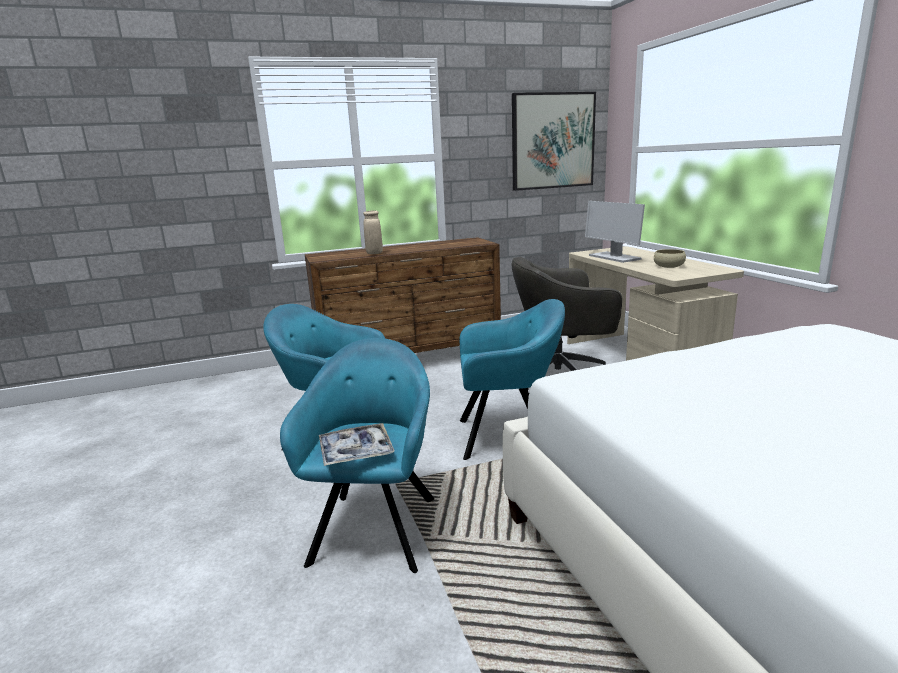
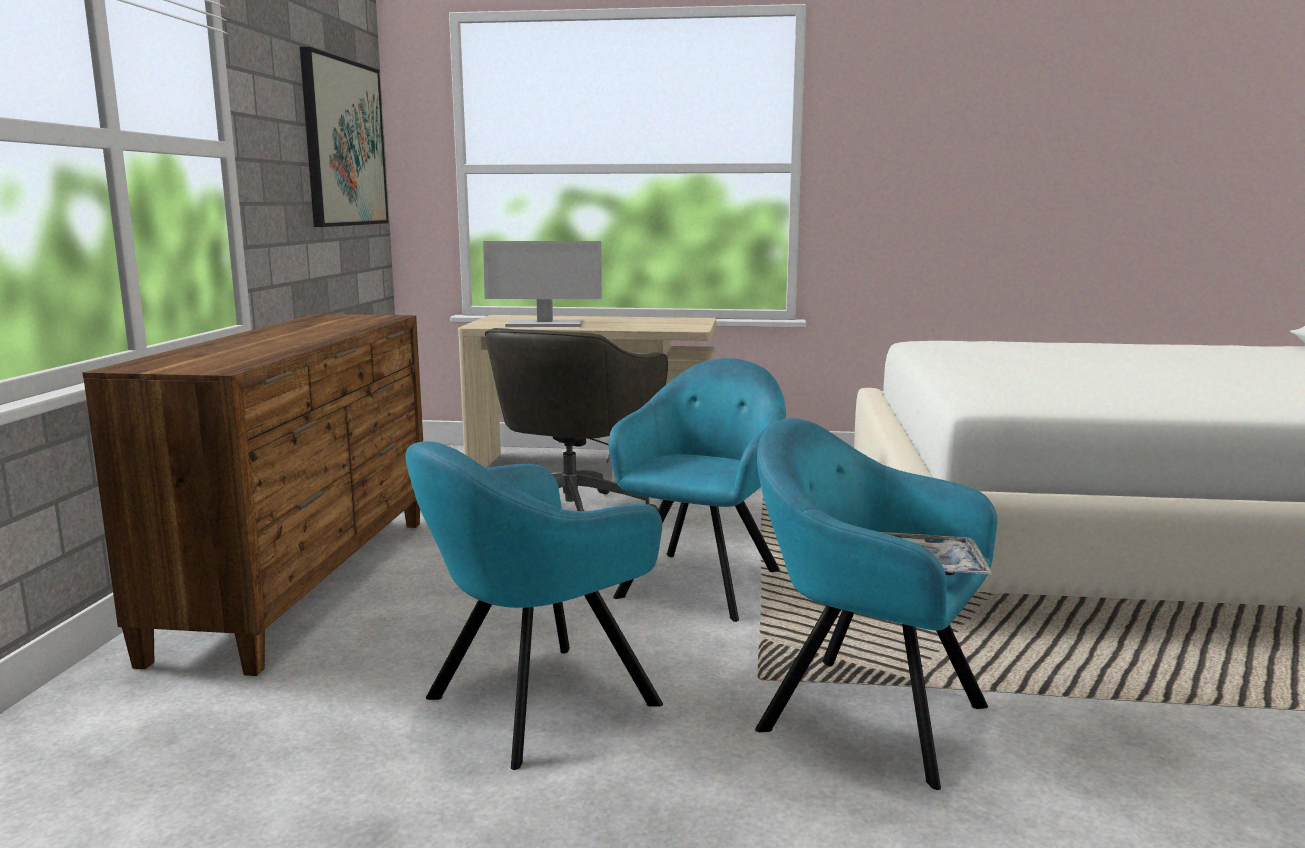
camera: 65 degrees left, 5 degrees down
beige vase [363,210,383,254] -> none
beige bowl [654,249,686,268] -> none

